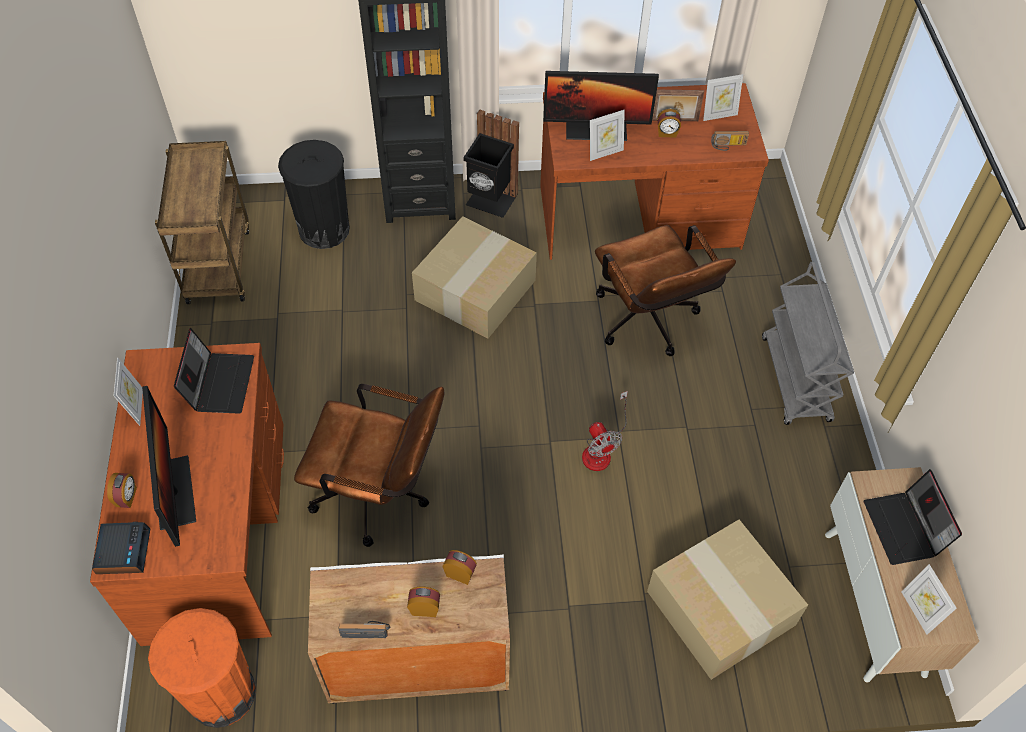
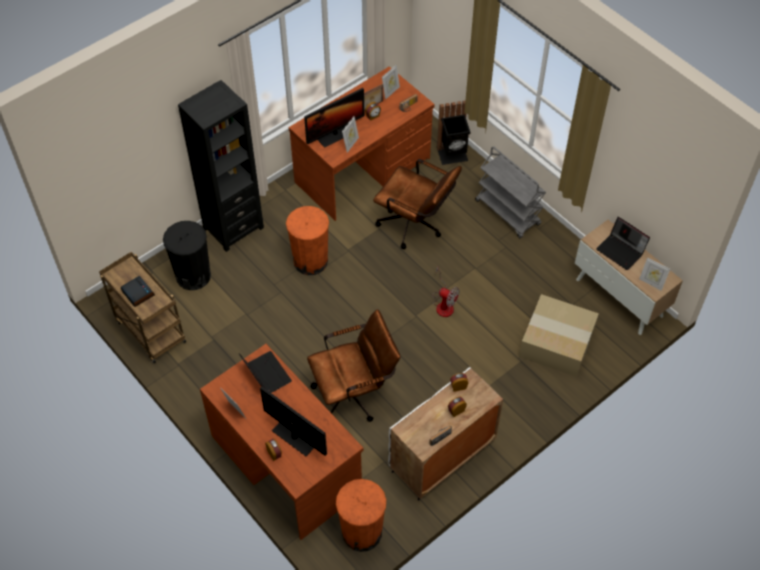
camera: 35 degrees left, 0 degrees up
alarm clock [92,522,151,574] -> alarm clock moved to [121,276,155,307]
cardboard box [412,216,537,339] -> orange trash can [286,206,329,275]
black trash can [463,110,519,218] -> black trash can moved to [437,101,471,165]

